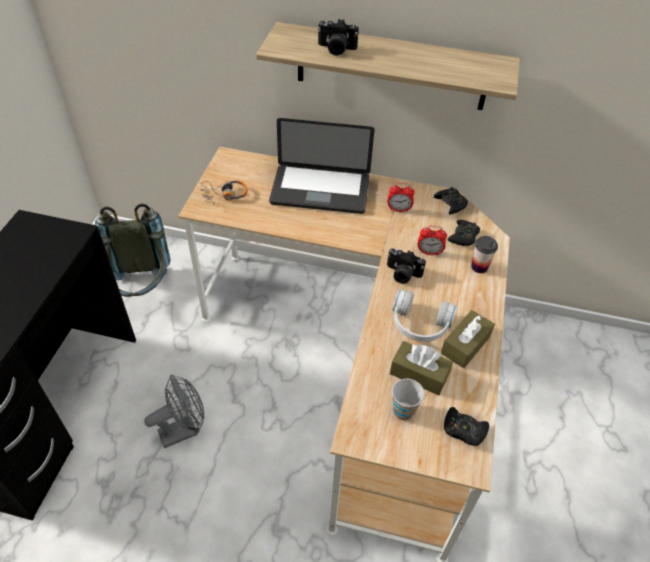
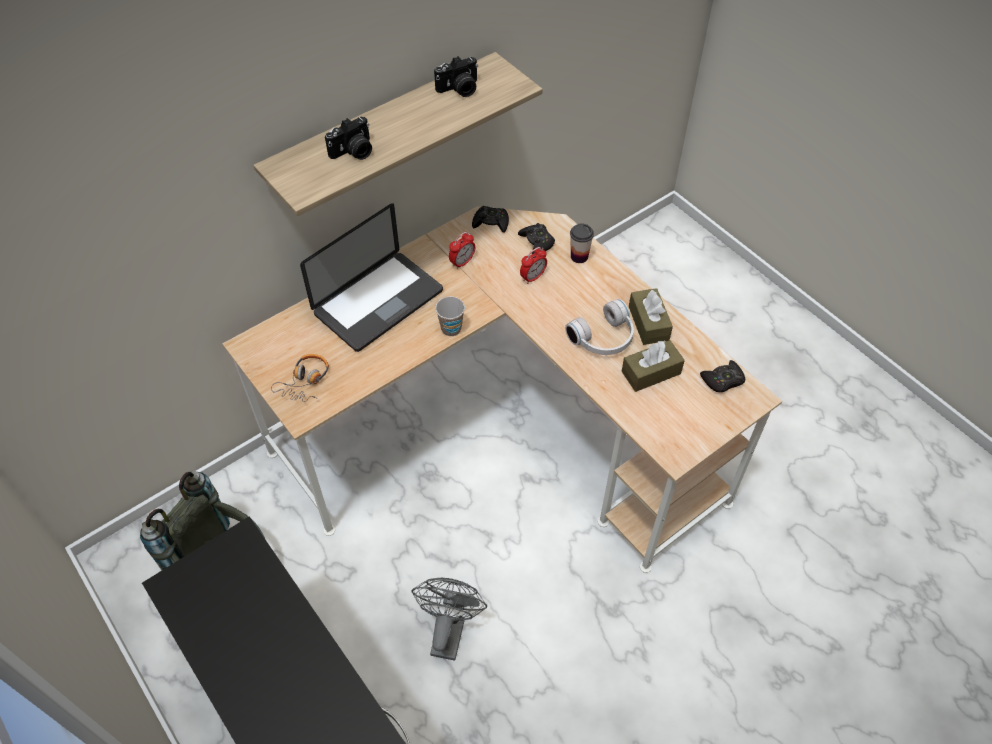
camera: 50 degrees left, 5 degrees up
camera [387,248,426,284] -> camera moved to [434,56,478,97]
cup [392,379,424,420] -> cup moved to [435,296,465,336]

